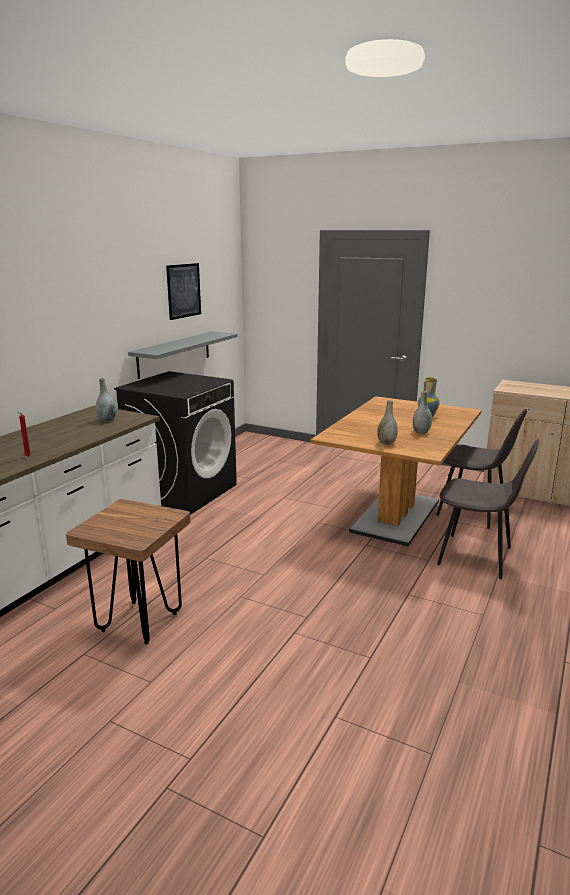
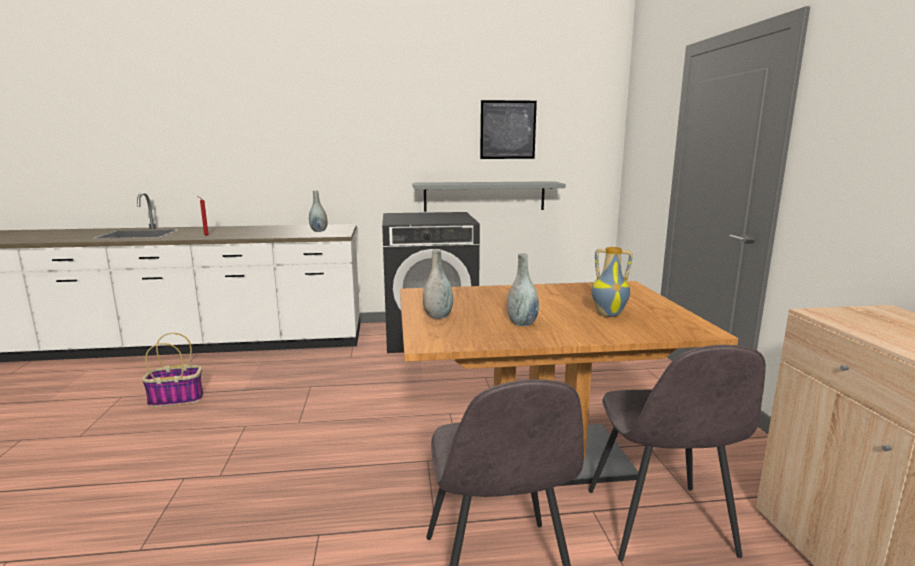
camera: 55 degrees right, 5 degrees down
brown stool [66,499,191,645] -> basket [142,333,204,407]

